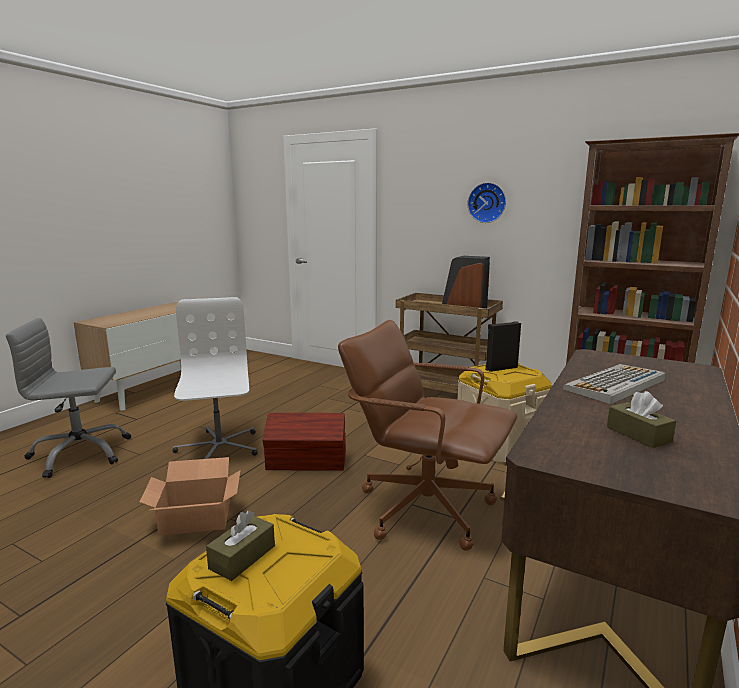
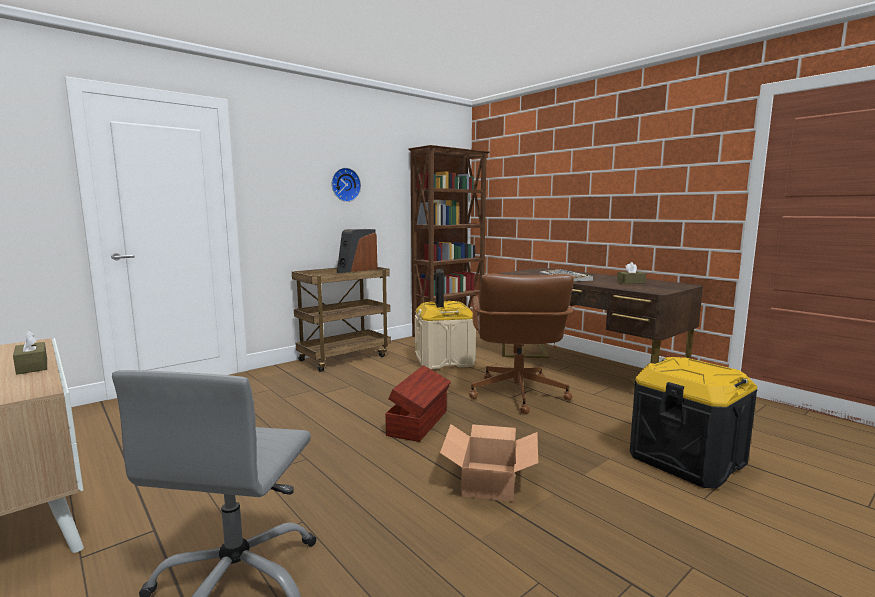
camera: 70 degrees left, 5 degrees down
white office chair [173,297,258,459] -> none
brown tissue box [206,510,275,581] -> brown tissue box moved to [13,330,47,374]
brown office chair [338,320,517,551] -> brown office chair turned 45 degrees counterclockwise [469,274,574,414]

